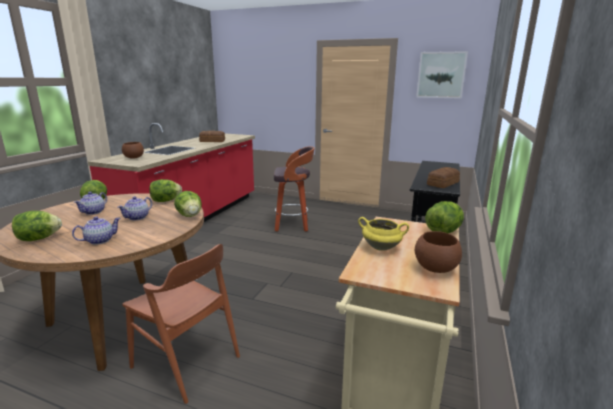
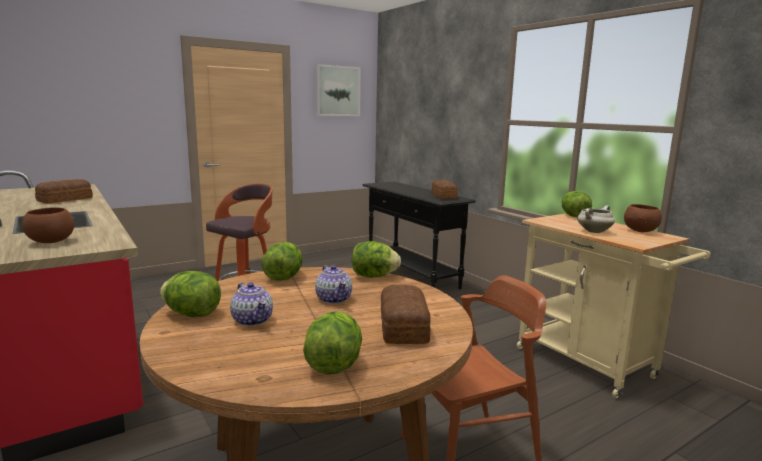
camera: 55 degrees left, 5 degrees down
teapot [72,216,120,245] -> bread [381,285,431,344]
yellow cooking pot [358,217,409,251] -> white cooking pot [577,205,615,233]

